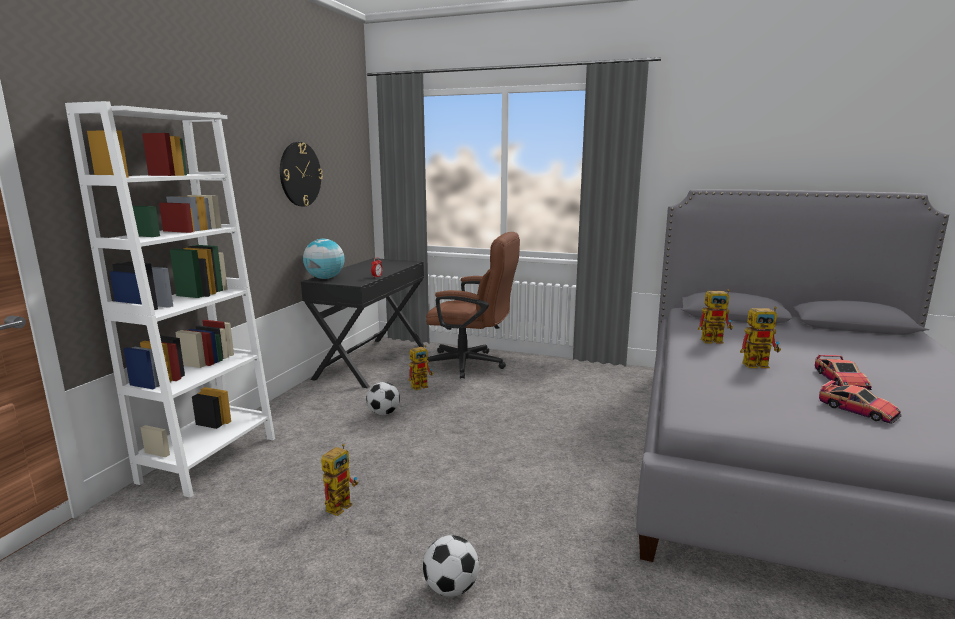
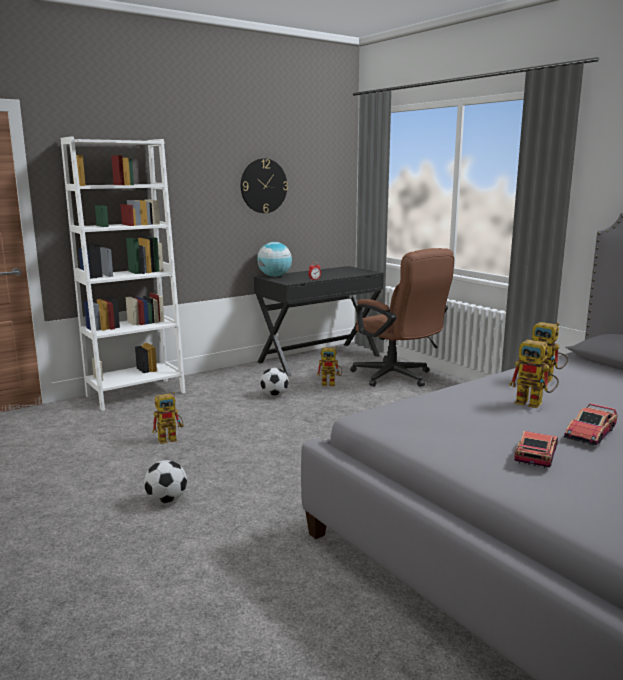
camera: 35 degrees right, 0 degrees up
toy car [819,380,902,424] -> toy car turned 150 degrees counterclockwise [514,431,558,468]

